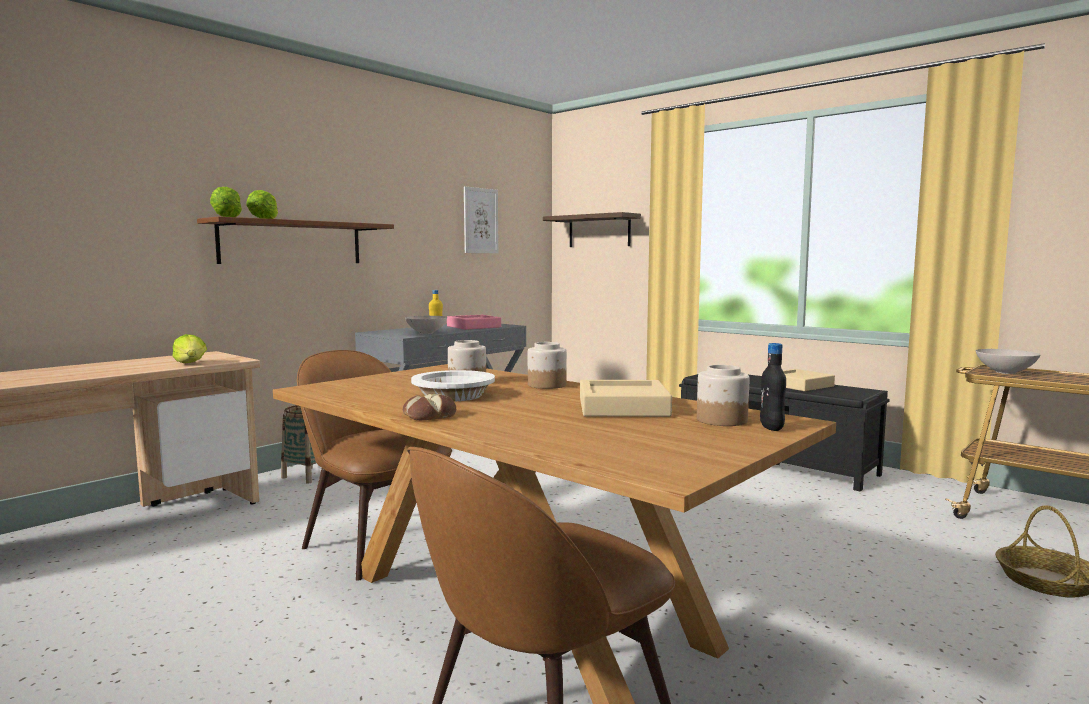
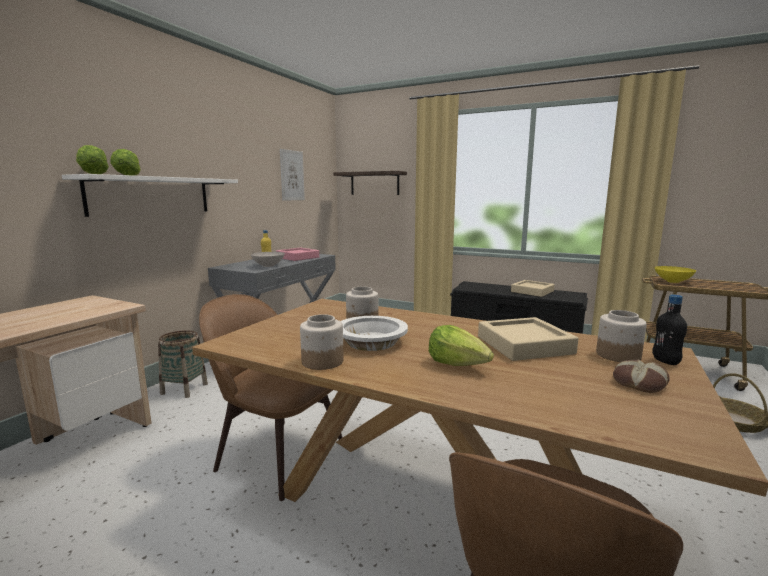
camera: 15 degrees left, 5 degrees up
lettuce [173,334,207,363] -> lettuce moved to [429,325,494,366]
brown shelf [197,217,394,264] -> white shelf [62,174,238,217]
bread [403,393,456,421] -> bread moved to [613,360,670,393]
jar [528,342,567,389] -> jar moved to [300,314,344,370]
white bowl [976,349,1041,374] -> yellow bowl [655,266,696,283]

